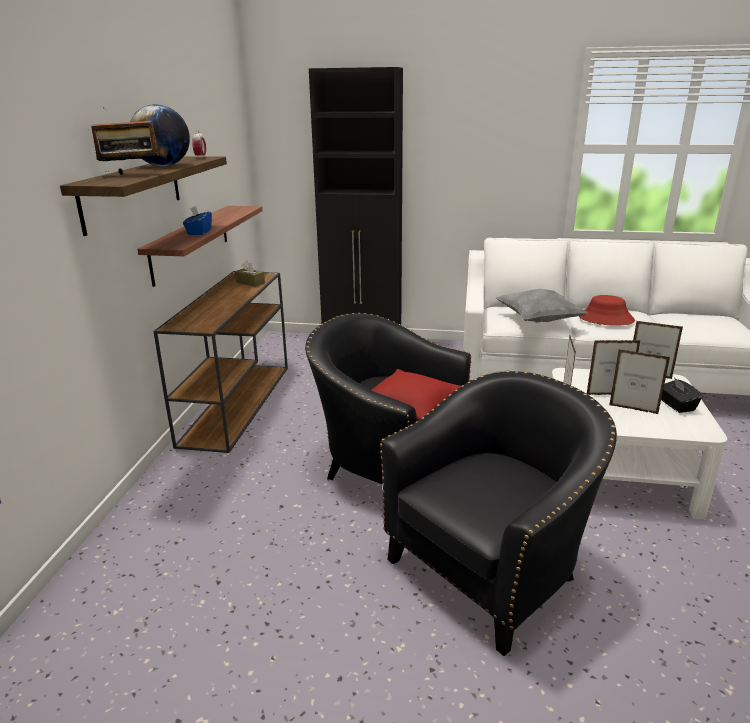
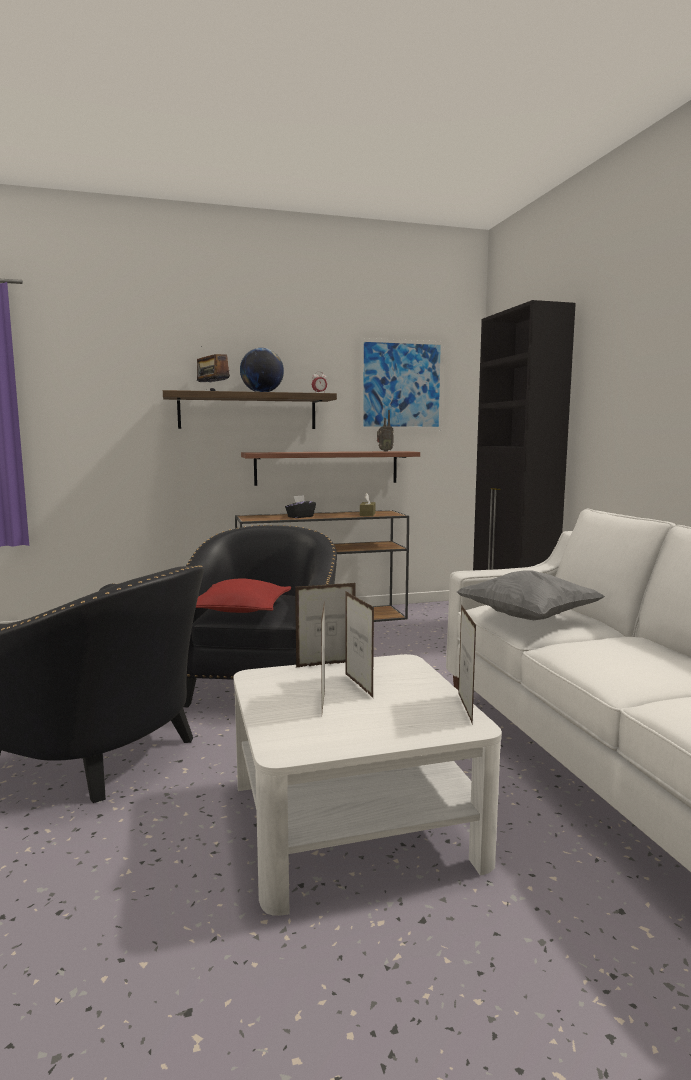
camera: 65 degrees right, 15 degrees down
blue tissue box [183,206,212,235] -> none
red hat [579,295,635,326] -> none
black tissue box [661,377,703,413] -> black tissue box moved to [285,495,316,518]
none -> picture [359,338,444,430]
none -> radio [377,410,394,452]

